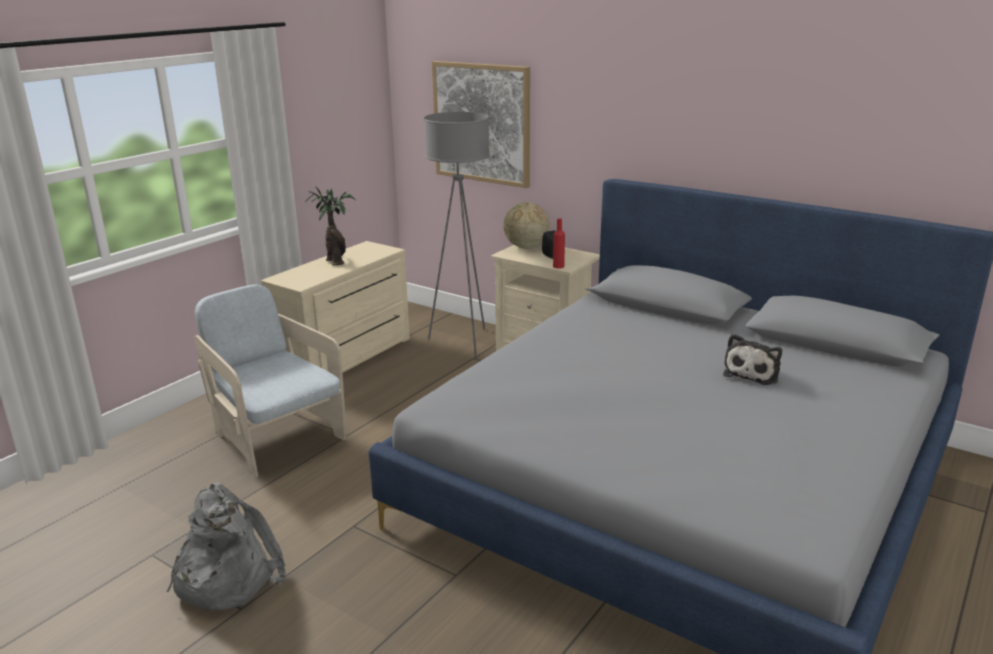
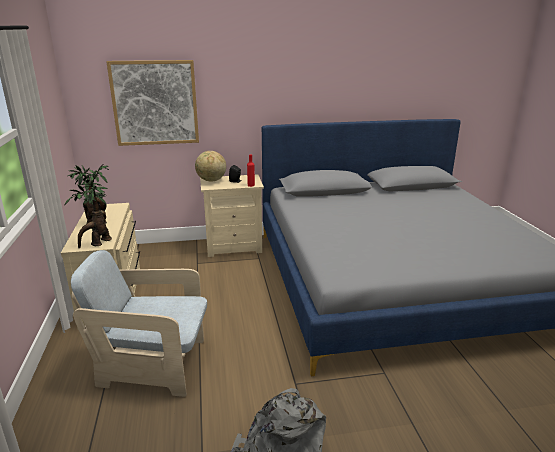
camera: 45 degrees left, 0 degrees up
grey floor lamp [423,112,490,356] -> none
plush toy [723,334,782,385] -> none
none -> potted plant [64,176,112,249]

